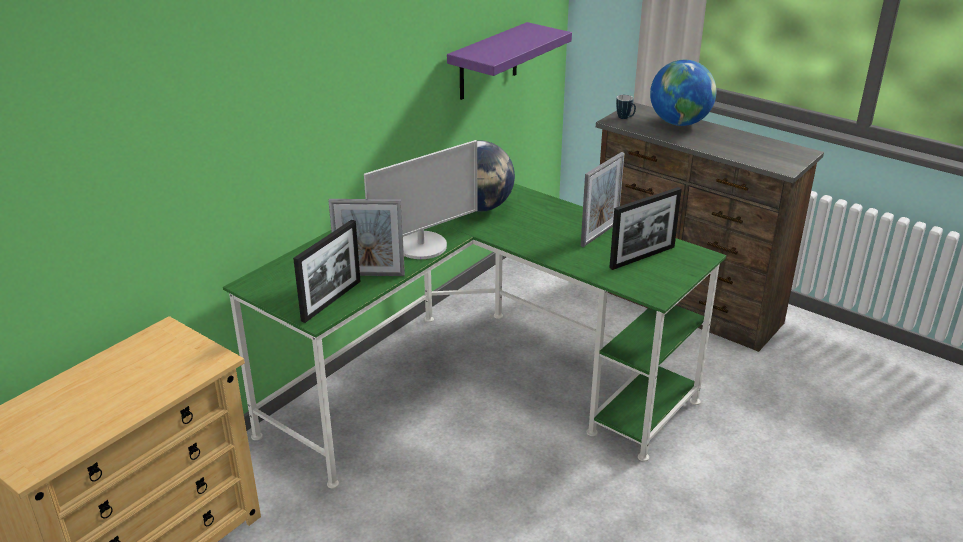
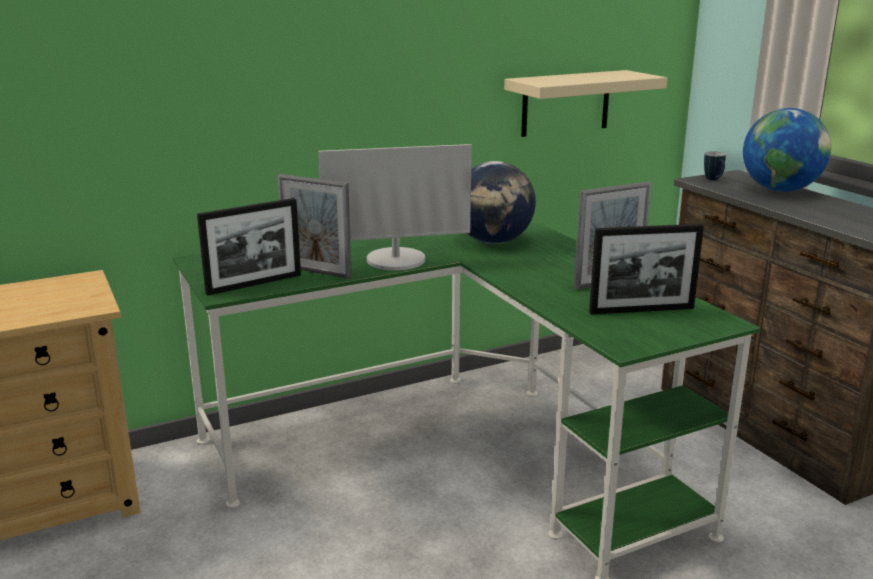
camera: 25 degrees right, 10 degrees down
purple shelf [447,22,572,100] -> beige shelf [504,70,667,137]

